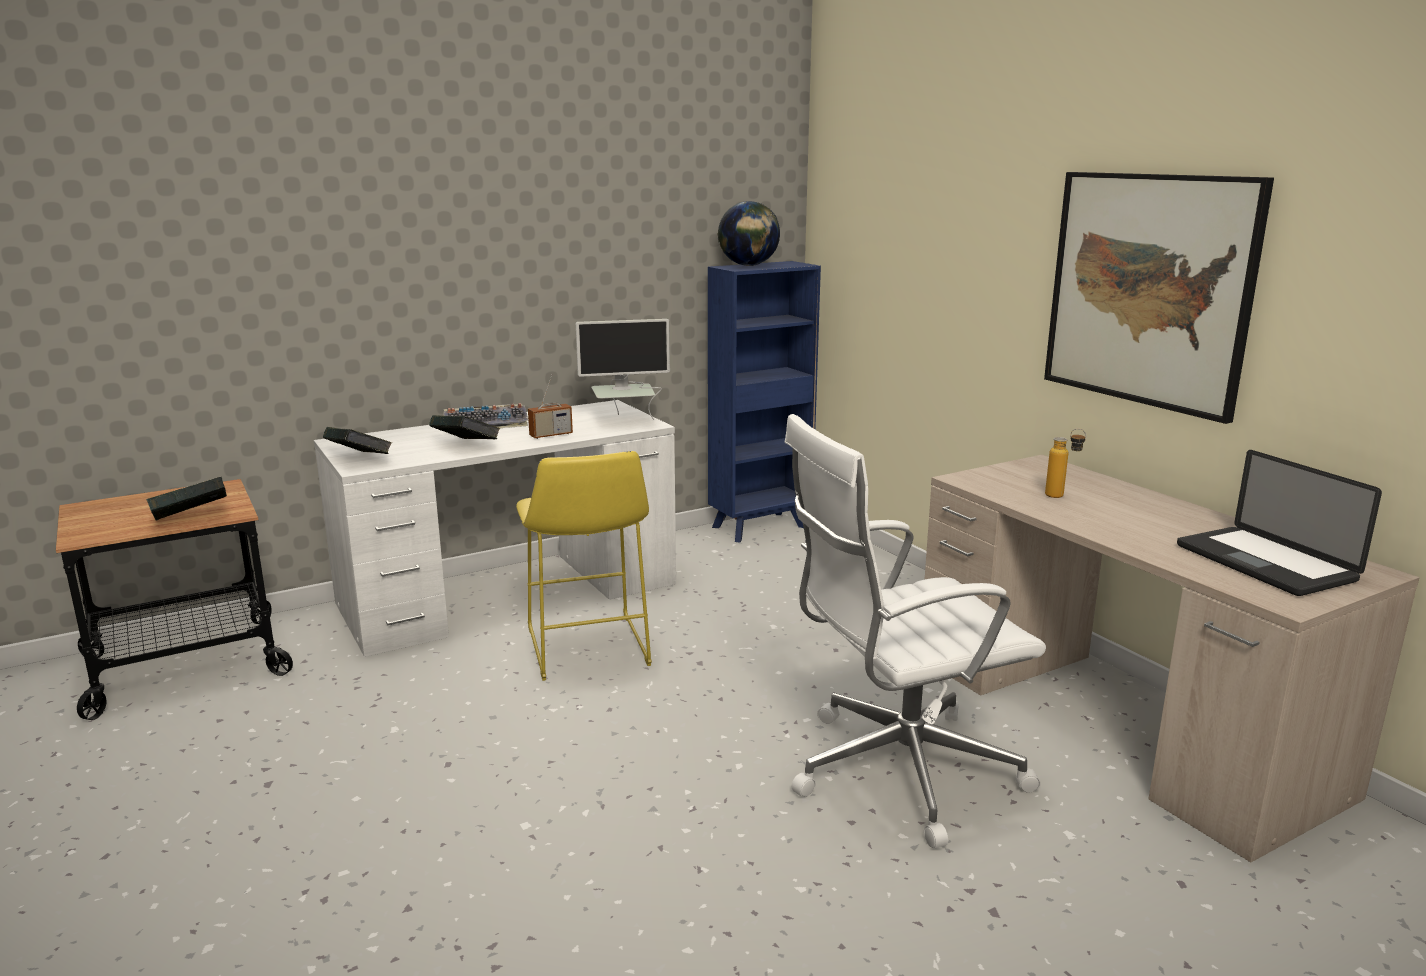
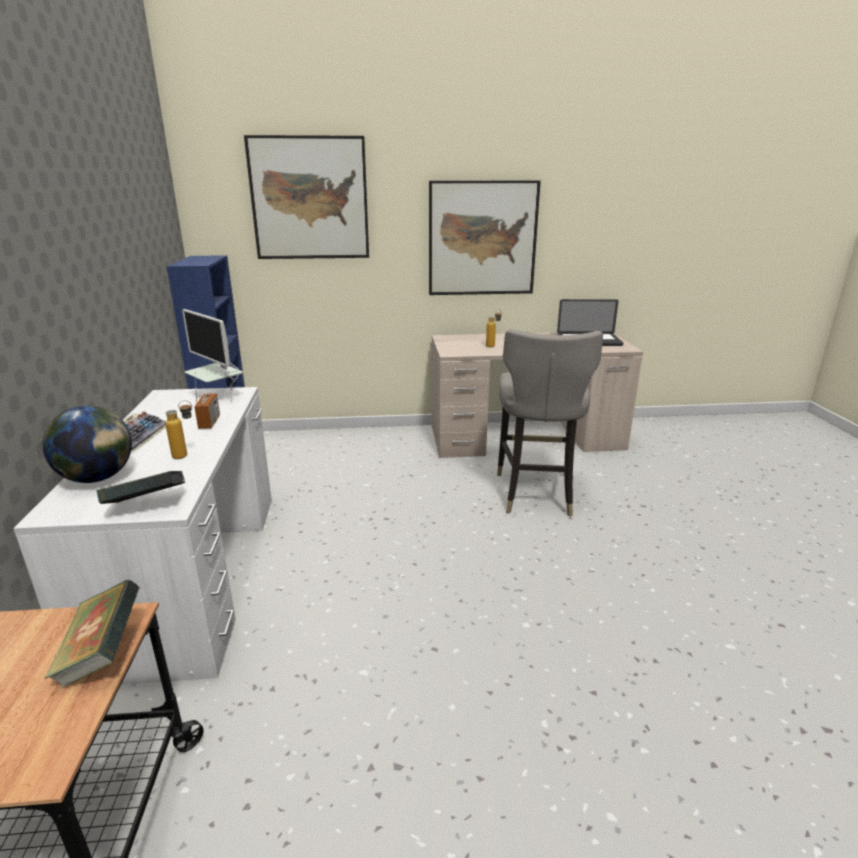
camera: 65 degrees left, 5 degrees up
book [429,415,500,440] -> bottle [165,400,192,459]
yellow stool [516,451,652,681] -> none
monitor [575,319,670,420] -> monitor turned 120 degrees clockwise [182,309,243,403]
globe [718,201,780,266] -> globe moved to [42,405,132,483]
white office chair [785,414,1046,848] -> grey stool [497,329,603,517]
none -> picture [244,135,369,259]

